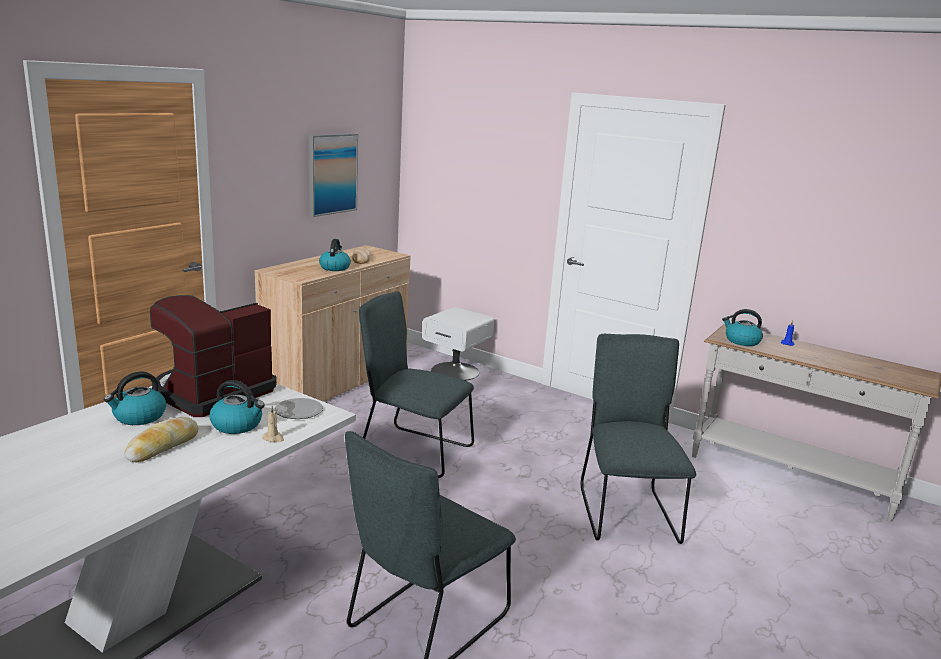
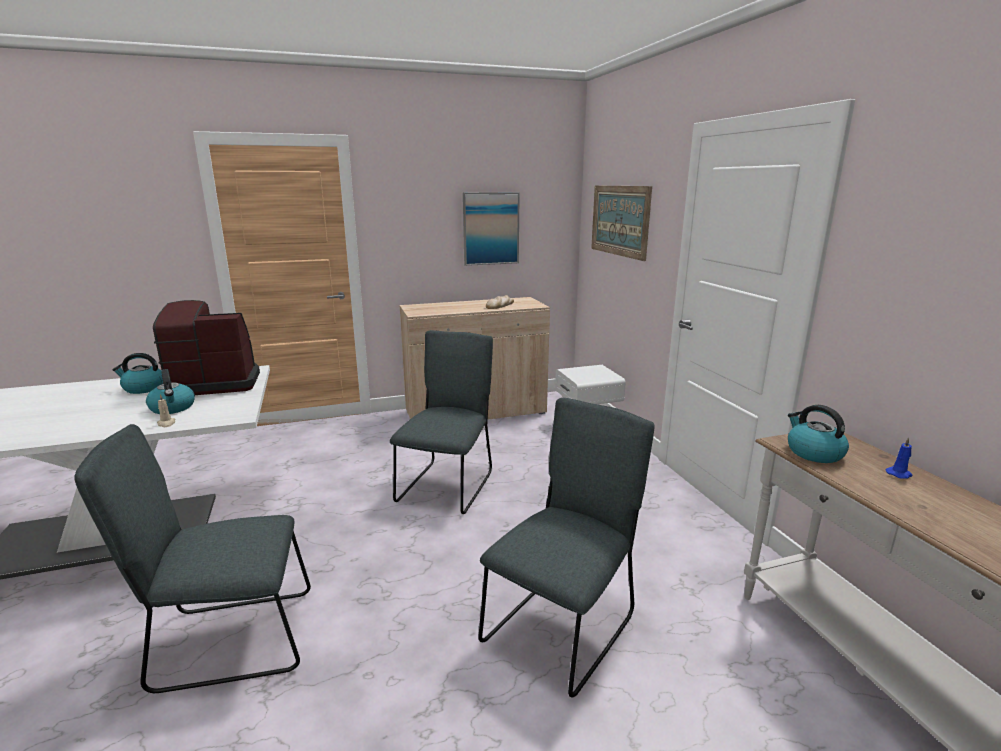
camera: 40 degrees right, 0 degrees up
bread [124,417,198,462] -> none
plate [275,398,323,419] -> none
kettle [319,239,351,271] -> none
grey chair [359,291,474,478] -> grey chair turned 45 degrees clockwise [390,330,493,514]
none -> picture [591,186,652,261]

